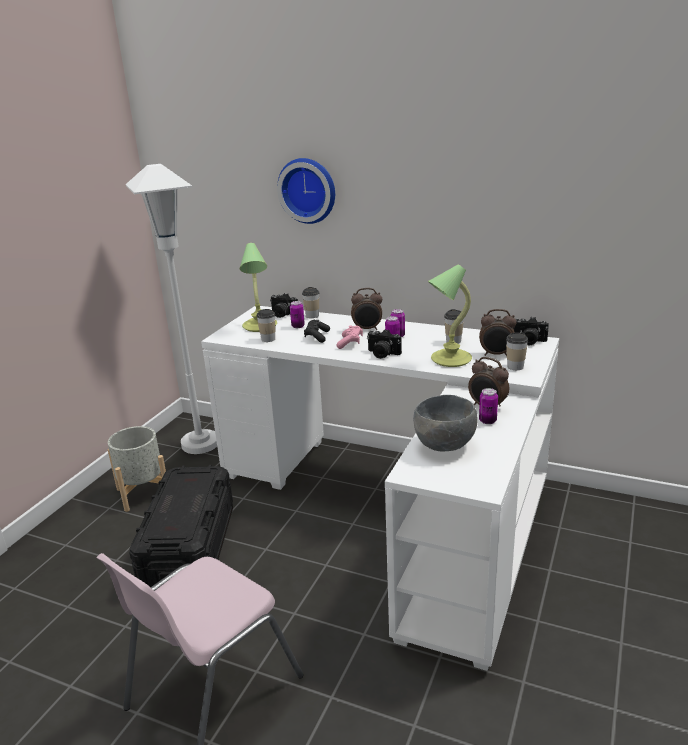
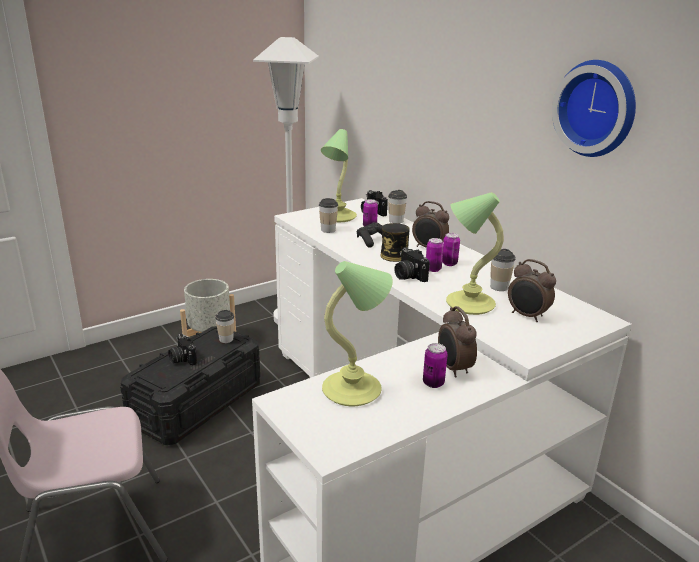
camera: 30 degrees right, 0 degrees up
wall clock [277,158,335,224] -> wall clock moved to [552,60,636,157]
pink game controller [337,325,363,349] -> can [380,223,410,262]
grey bowl [413,395,478,451] -> table lamp [322,261,393,406]
cup [506,332,528,370] -> cup moved to [215,310,234,343]
camera [513,317,549,346] -> camera moved to [168,333,197,365]

